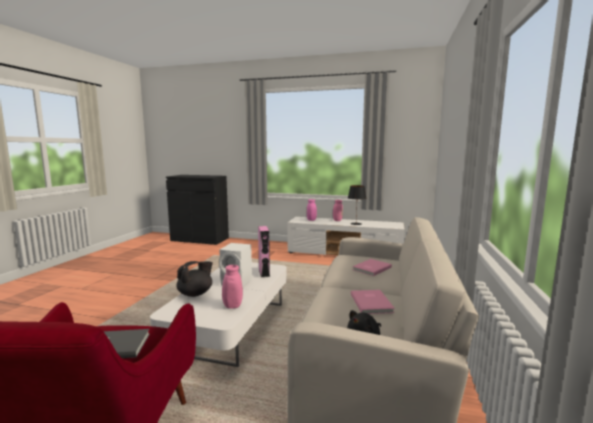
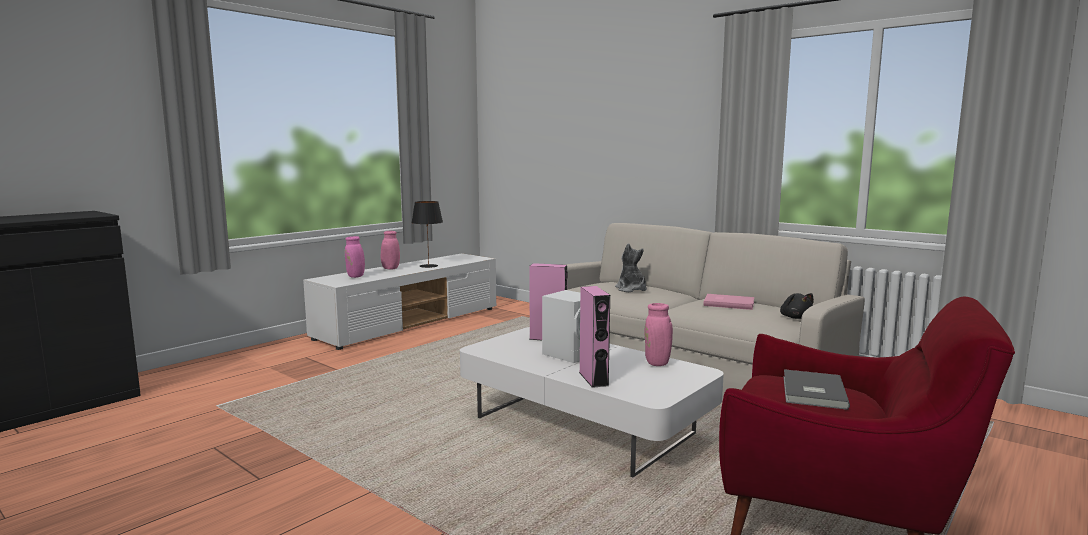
camera: 65 degrees left, 0 degrees up
black teapot [176,261,213,297] -> pink speaker [579,286,610,388]
pink book [352,259,392,276] -> plush toy [615,243,647,292]

